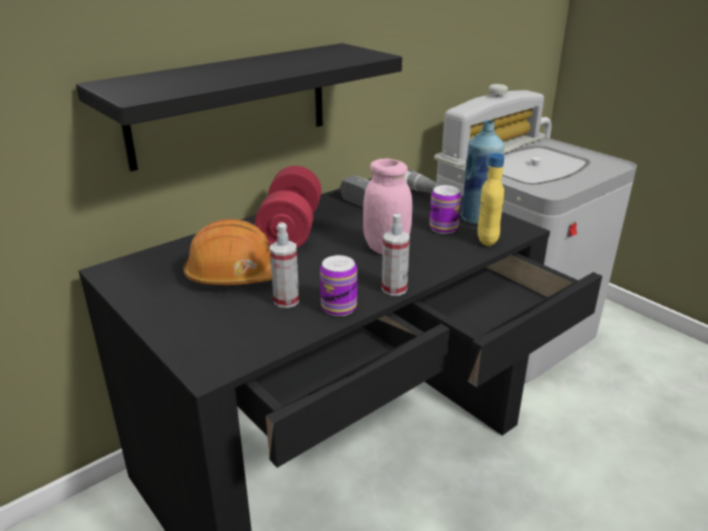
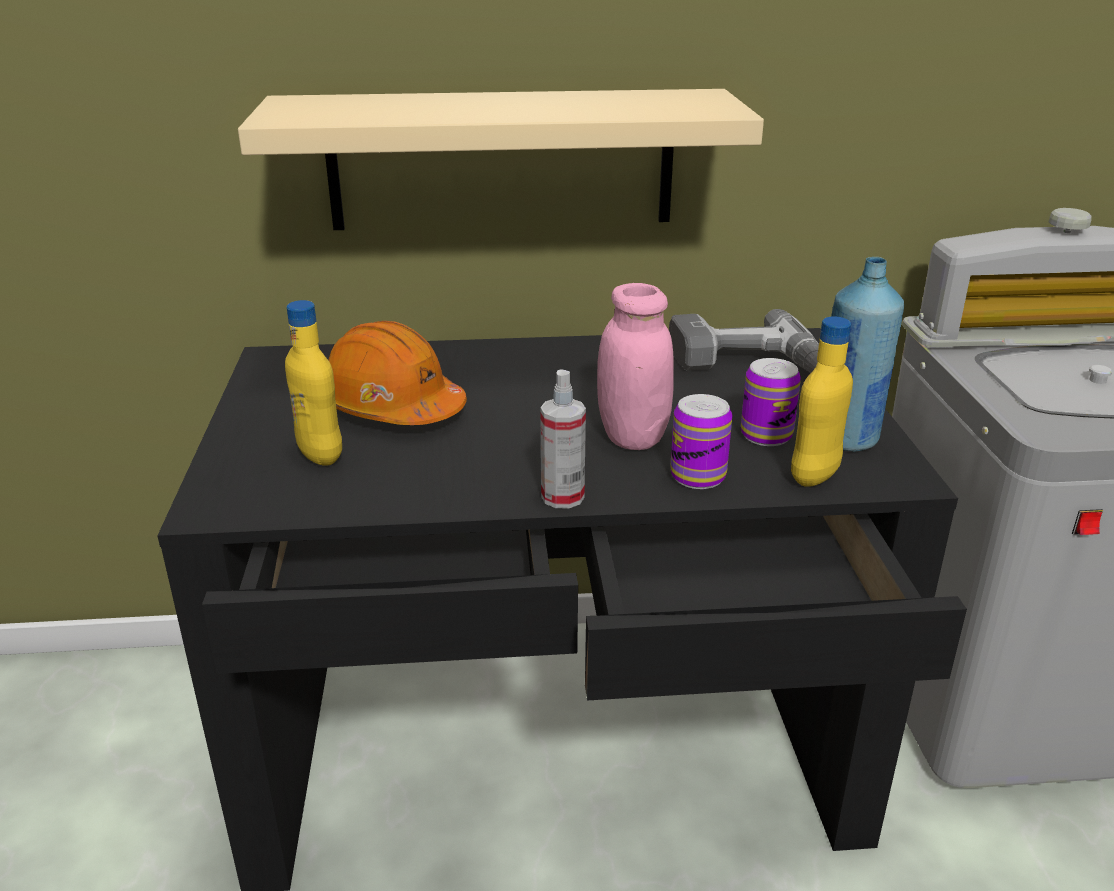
camera: 35 degrees right, 0 degrees up
black shelf [76,43,402,171] -> beige shelf [238,89,764,230]
red dumbbell [255,166,321,248] -> none
spray bottle [270,224,299,308] -> none
can [320,255,357,316] -> can moved to [670,394,733,489]
none -> yellow bottle [285,300,342,466]

